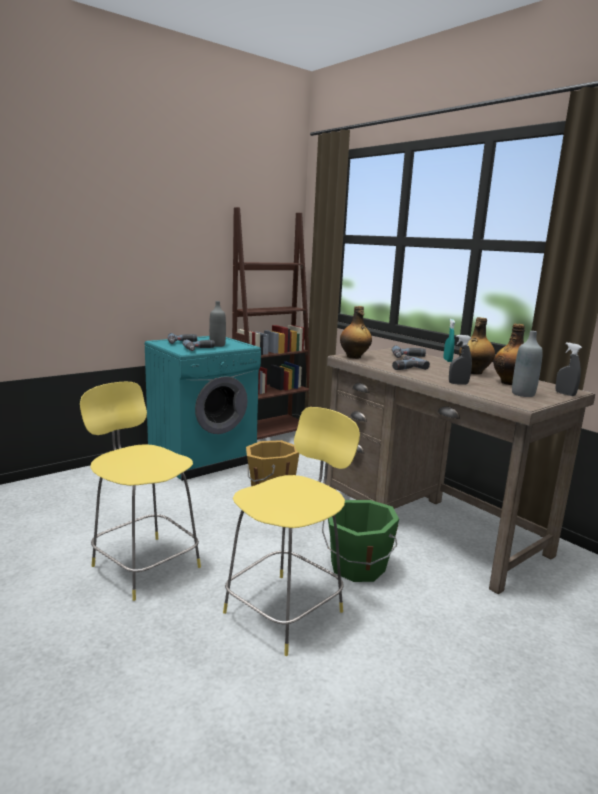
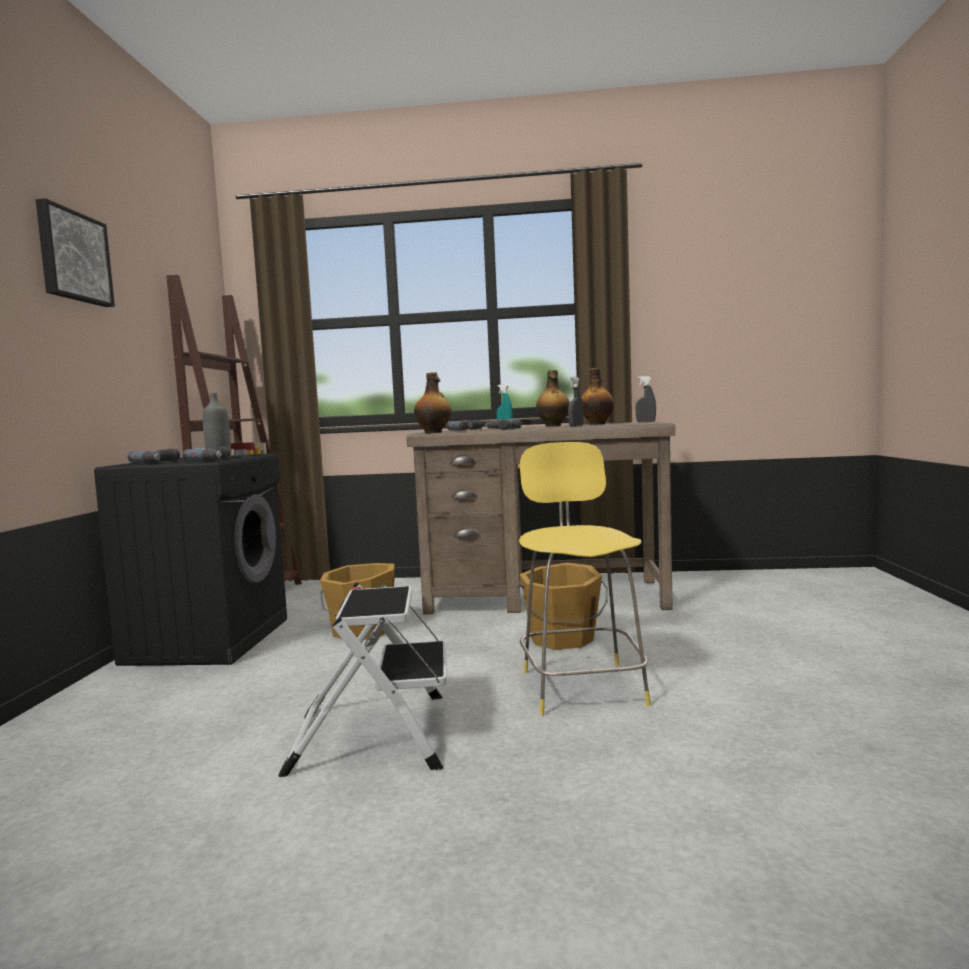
camera: 45 degrees left, 10 degrees down
yellow stool [80,382,201,601] -> step ladder [279,582,447,777]
turquoise washing machine [145,336,261,481] -> black washing machine [94,453,287,666]
green bucket [322,500,399,582] -> orange bucket [515,563,608,650]
grey bottle [512,331,543,397] -> none
none -> picture [36,198,115,307]

